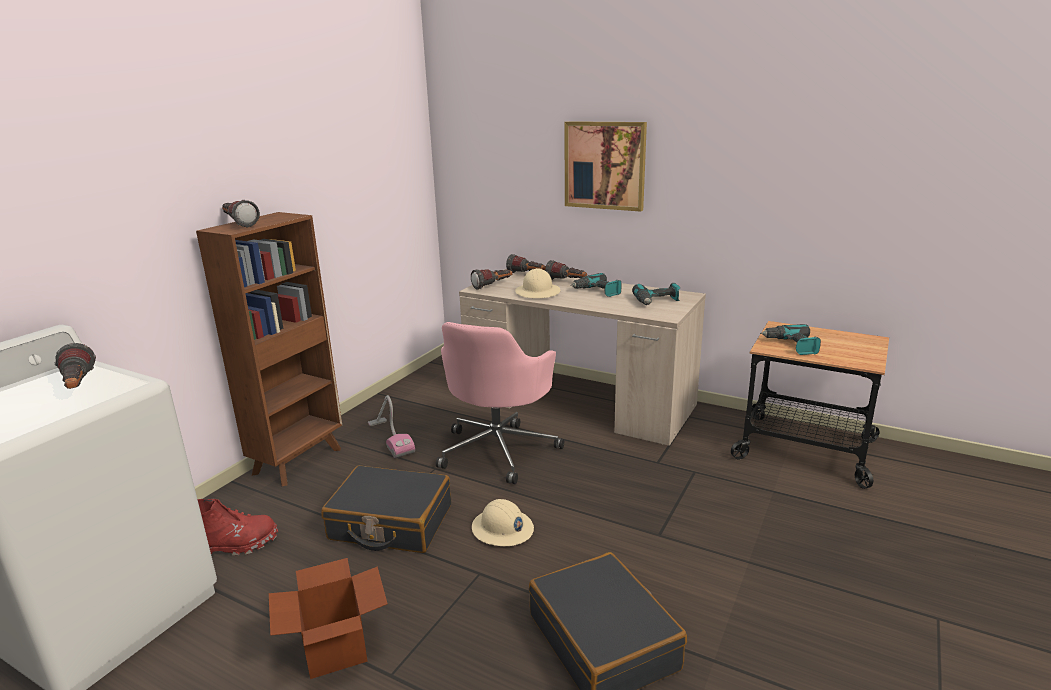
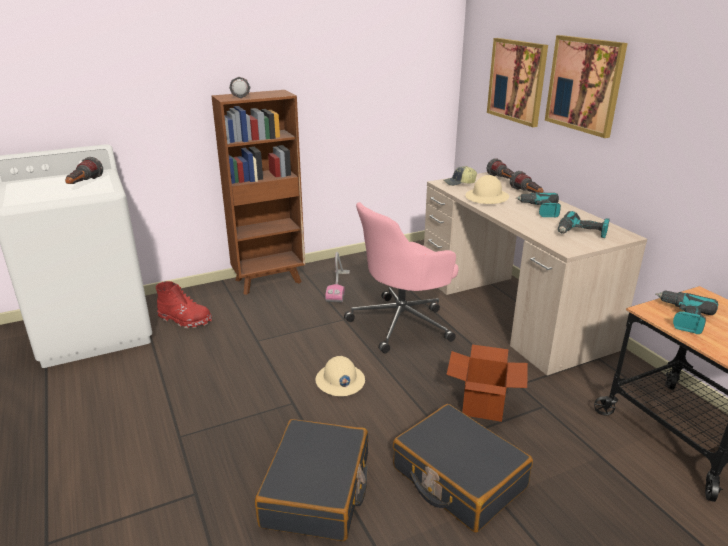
camera: 35 degrees right, 5 degrees up
cardboard box [269,558,388,679] -> cardboard box moved to [446,344,528,422]
black suitcase [321,465,451,553] -> black suitcase moved to [393,404,533,533]
flashlight [471,269,513,290] -> cap [444,166,477,186]
none -> picture [487,38,548,127]

